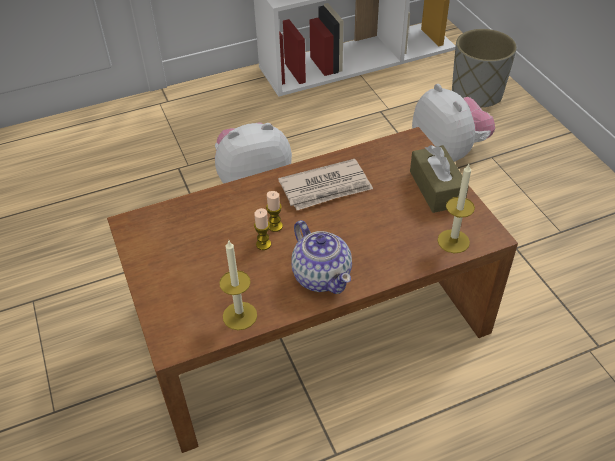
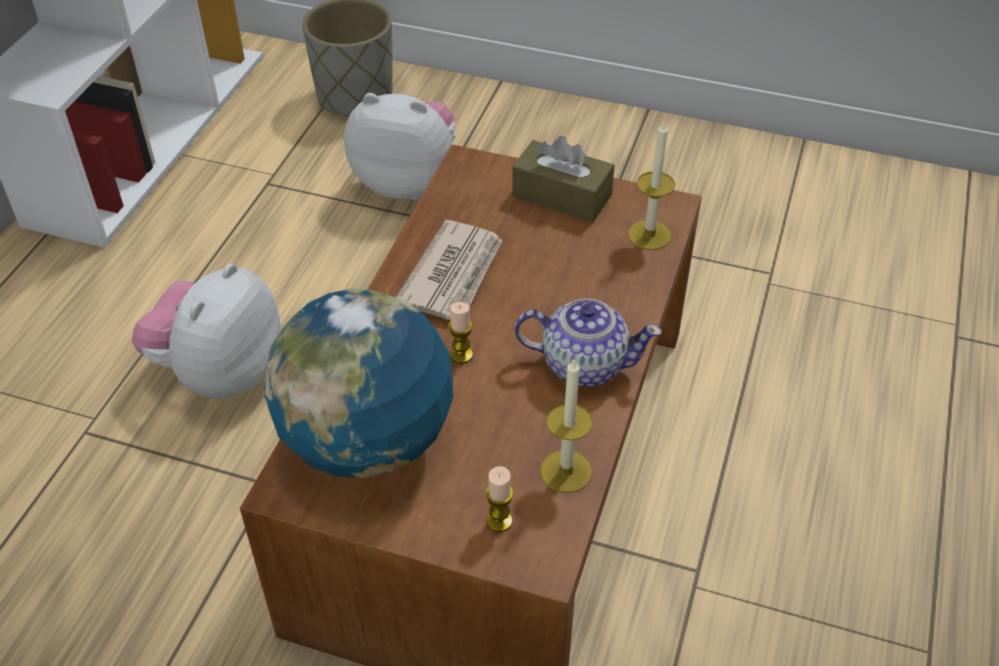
camera: 50 degrees left, 0 degrees up
candle [254,208,271,250] -> candle moved to [486,466,513,532]
none -> globe [263,289,453,478]

